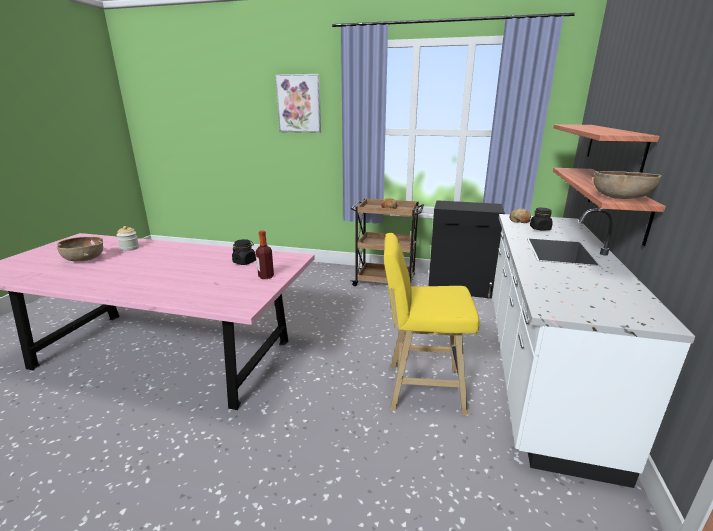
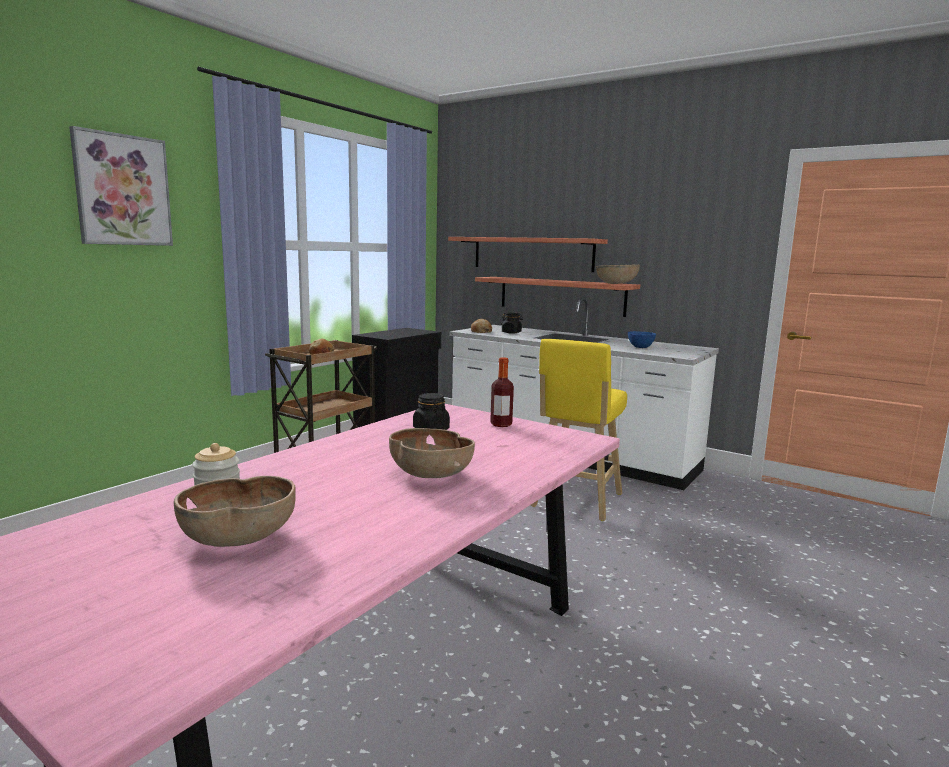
camera: 70 degrees left, 10 degrees down
none -> brown bowl [389,428,475,478]
none -> blue bowl [628,331,656,348]

